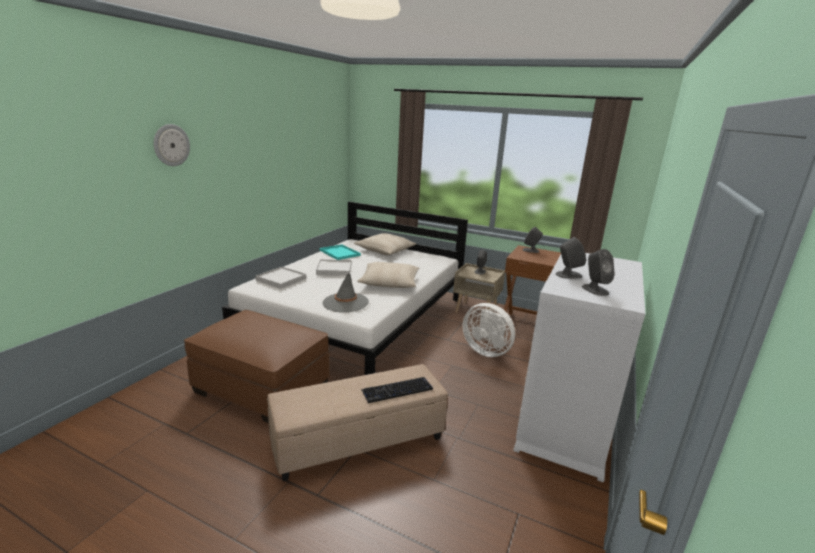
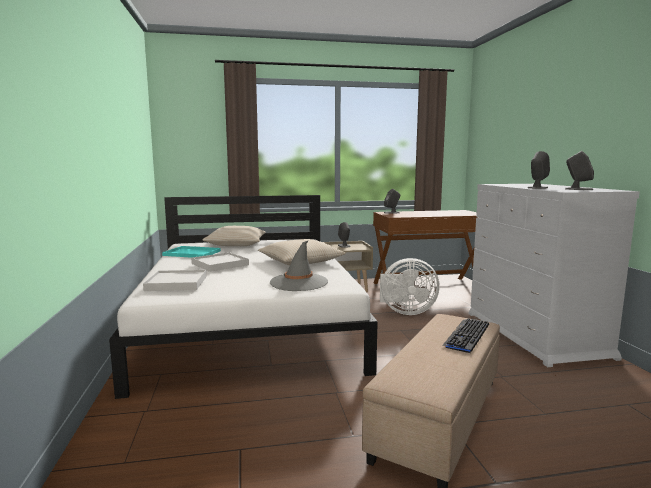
camera: 35 degrees left, 10 degrees down
wall clock [154,124,190,166] -> none
brown ottoman [184,310,330,423] -> none

